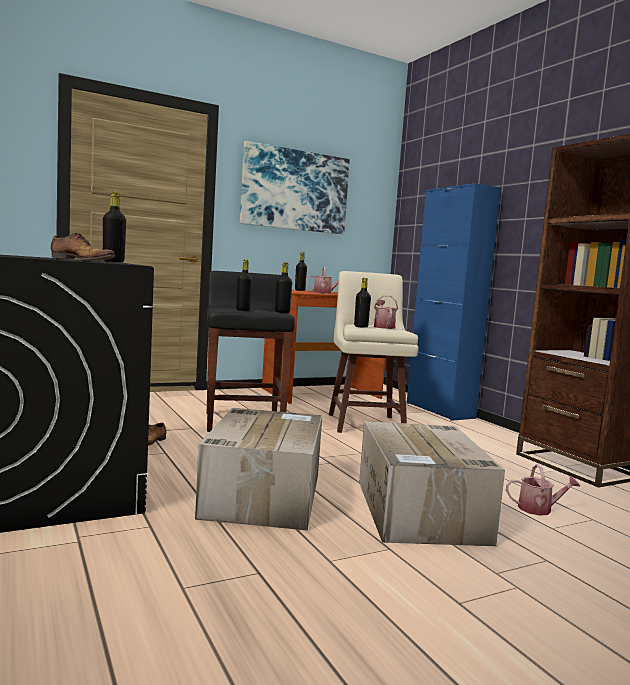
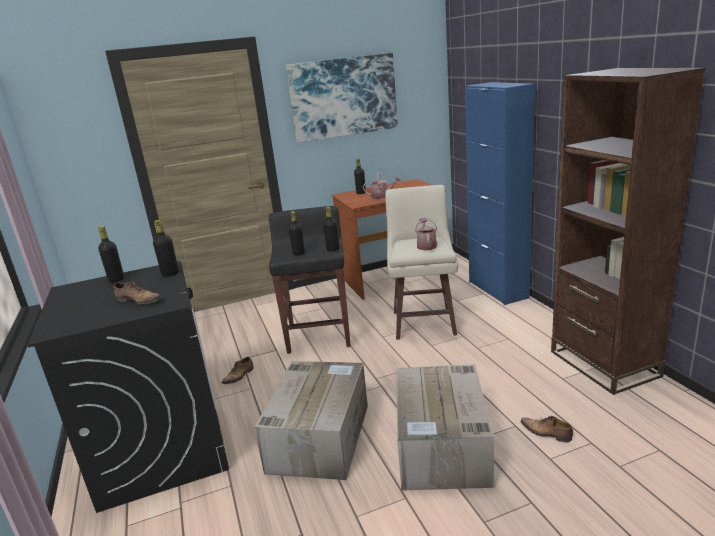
camera: 10 degrees right, 15 degrees up
black bottle [354,278,371,328] -> black bottle moved to [98,226,124,283]
watering can [506,464,581,516] -> shoe [521,416,573,443]

